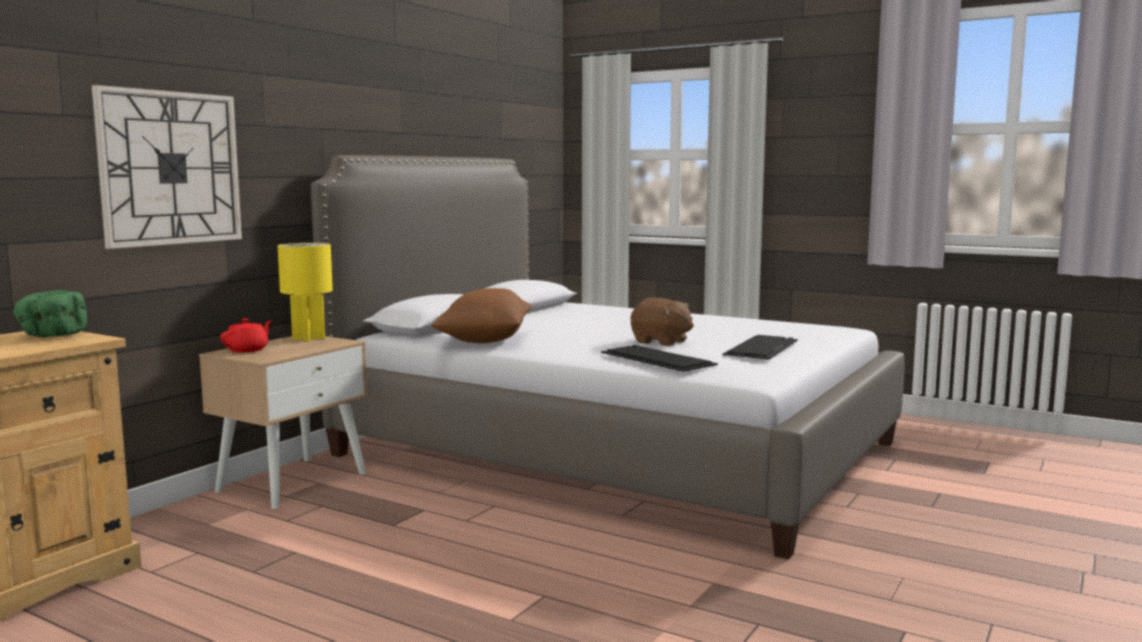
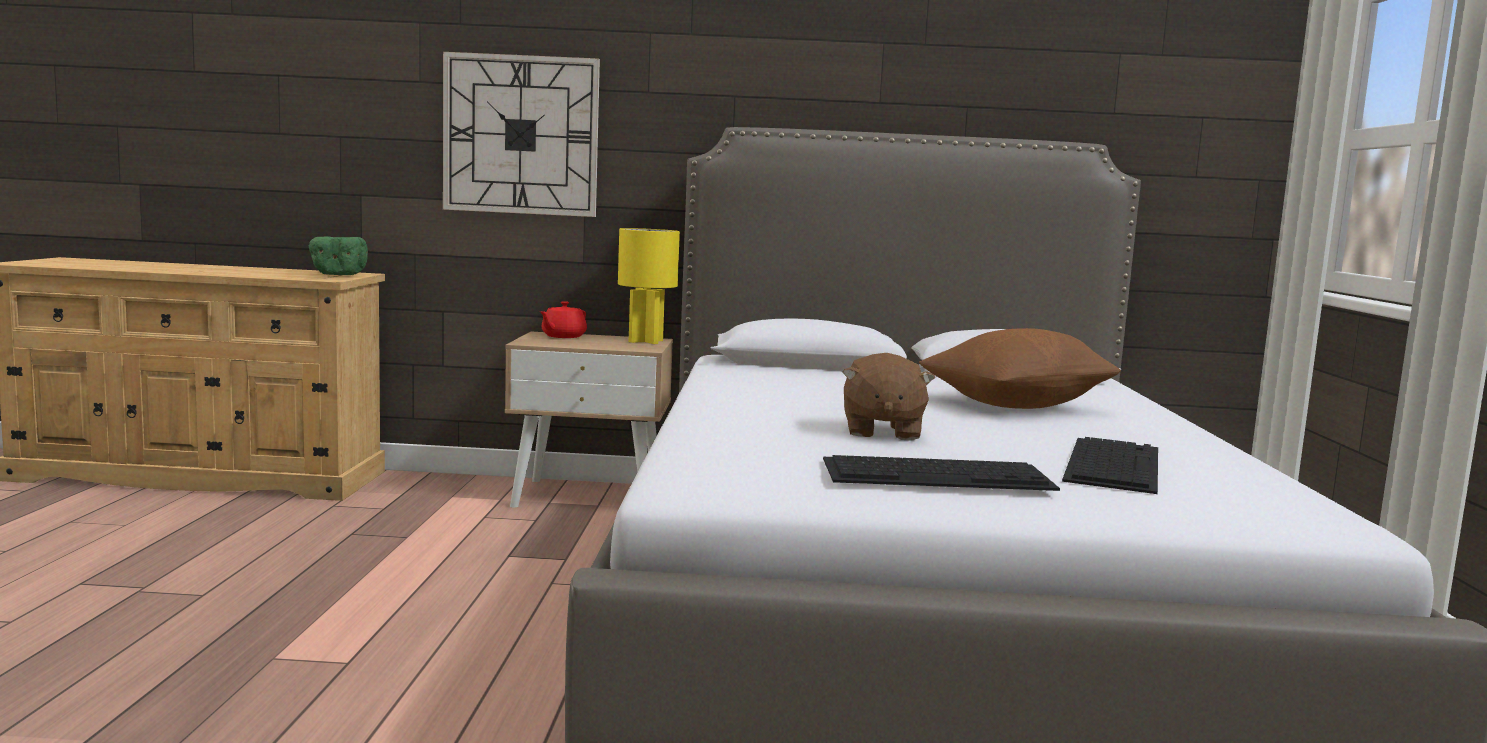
camera: 60 degrees right, 0 degrees up
red teapot [220,318,272,353] -> red teapot turned 120 degrees clockwise [540,301,587,338]
brown pillow [431,288,532,343] -> brown pillow moved to [919,328,1121,409]
keyboard [601,345,718,372] -> keyboard moved to [1062,437,1158,494]

